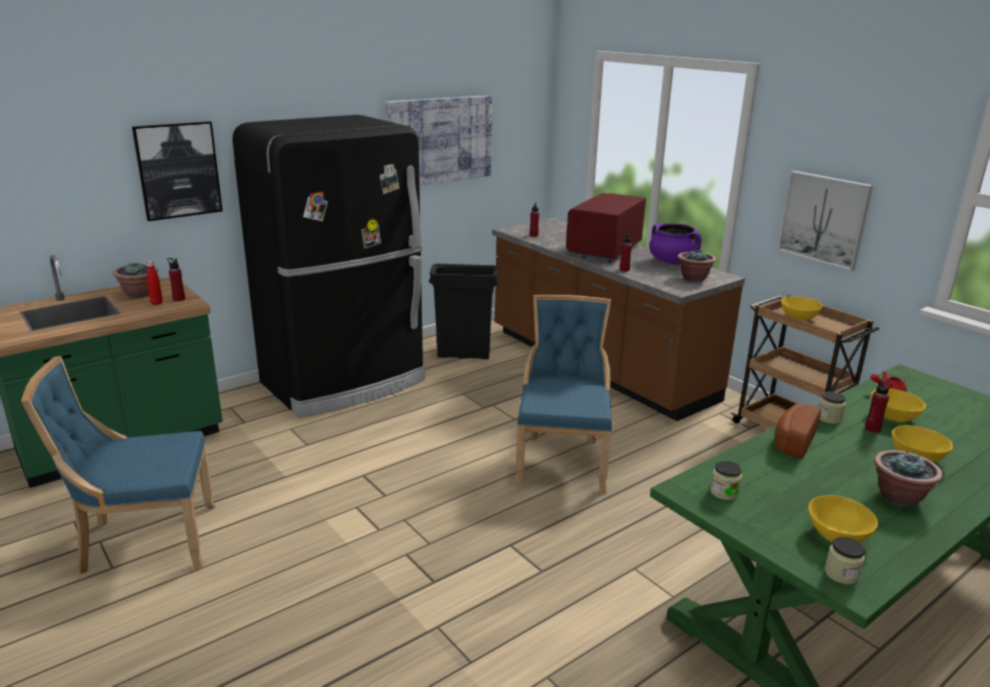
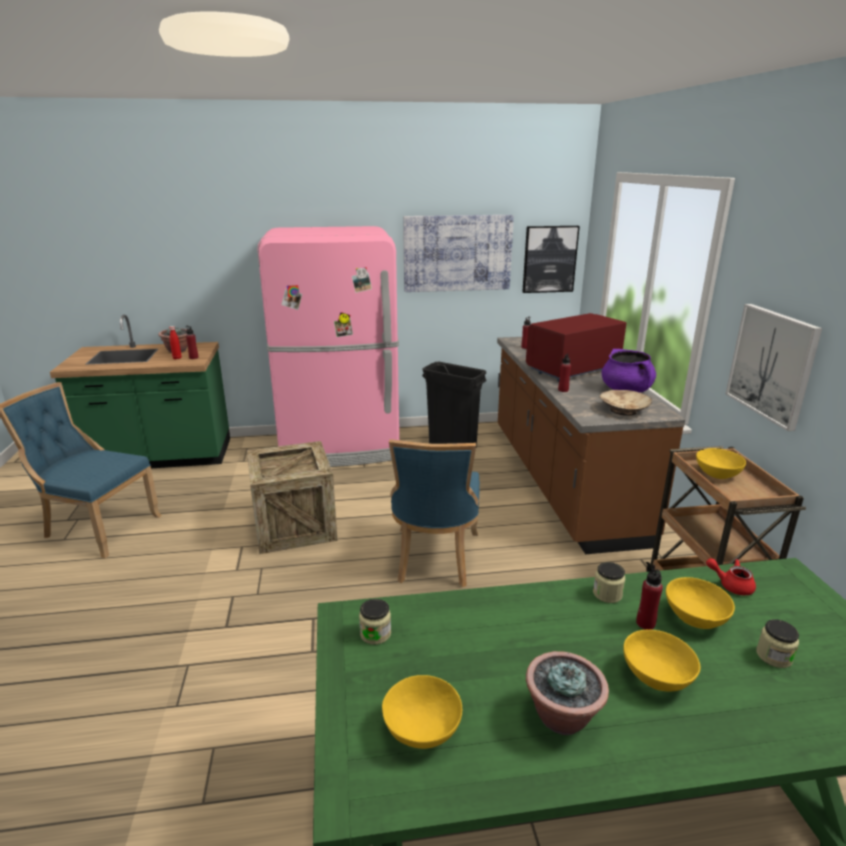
camera: 30 degrees right, 0 degrees up
picture [132,121,223,221] -> picture moved to [522,226,580,293]
black fridge [232,115,425,418] -> pink fridge [258,226,399,467]
blue chair [514,295,612,494] -> blue chair turned 150 degrees clockwise [389,439,480,587]
potted plant [678,248,716,282] -> beige bowl [600,390,652,416]
bread [774,404,821,459] -> none
jar [825,537,865,585] -> jar moved to [756,619,799,668]
none -> crate [247,441,337,554]

